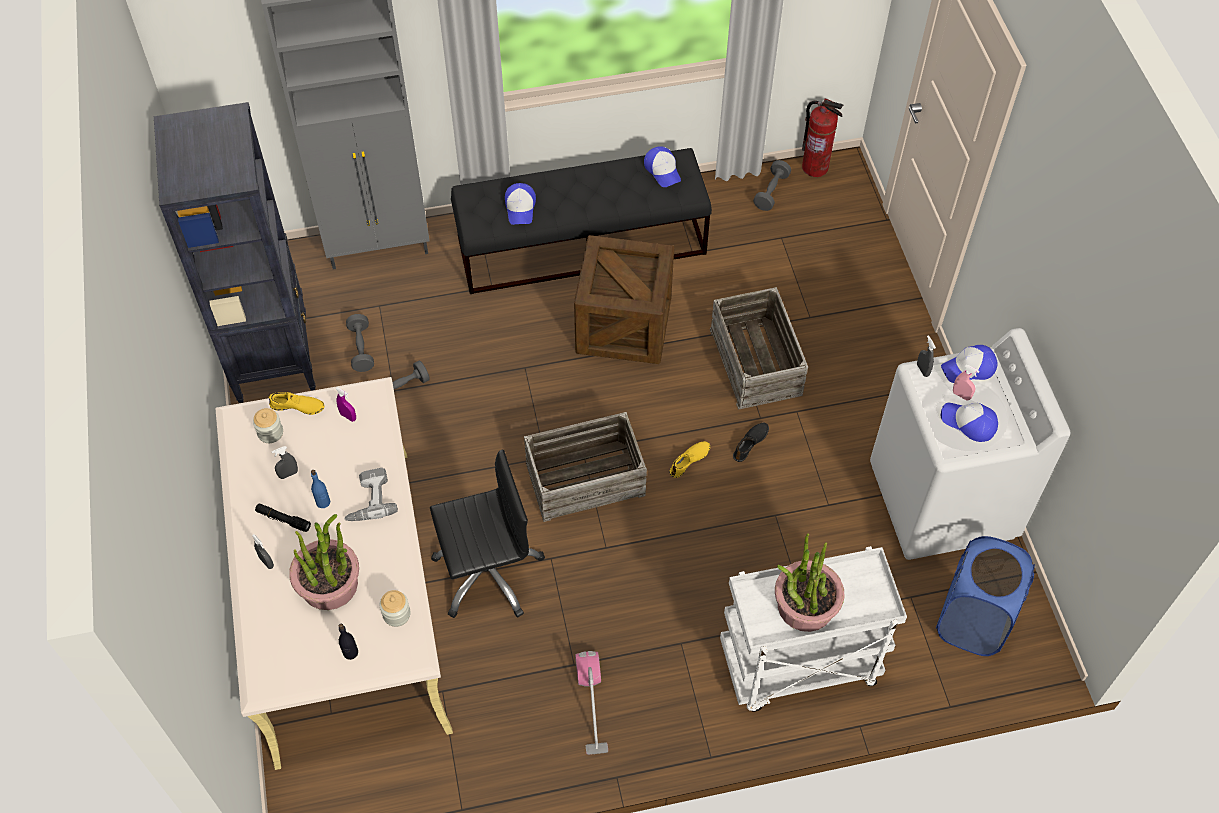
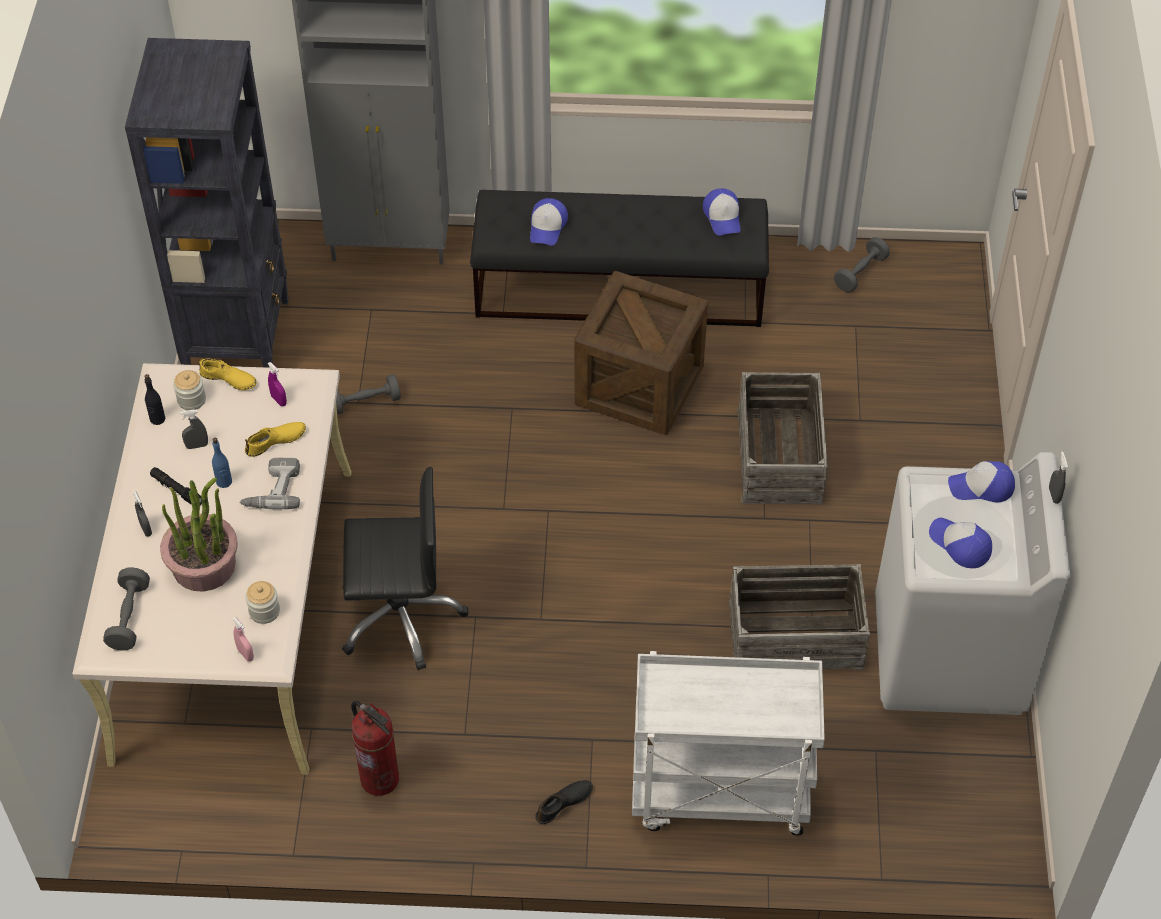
camera: 15 degrees right, 5 degrees down
black bottle [339,624,358,660] -> black bottle moved to [144,374,165,425]
grey dumbbell [346,314,374,372] -> grey dumbbell moved to [103,567,150,651]
crate [524,412,647,522] -> crate moved to [729,564,870,670]
vacuum cleaner [575,651,608,755] -> none
yellow shoe [669,441,710,478] -> yellow shoe moved to [245,422,306,457]
black shoe [733,423,769,462] -> black shoe moved to [535,780,593,824]
potted plant [775,533,844,632] -> none
fire extinguisher [802,98,843,177] -> fire extinguisher moved to [351,701,399,796]
grey spray bottle [917,335,936,377] -> grey spray bottle moved to [1049,452,1068,504]
blue laundry basket [936,536,1035,656] -> none
pink spray bottle [953,365,980,400] -> pink spray bottle moved to [233,617,254,662]

